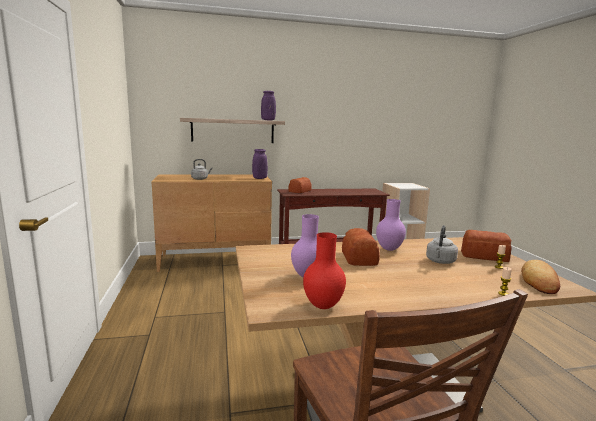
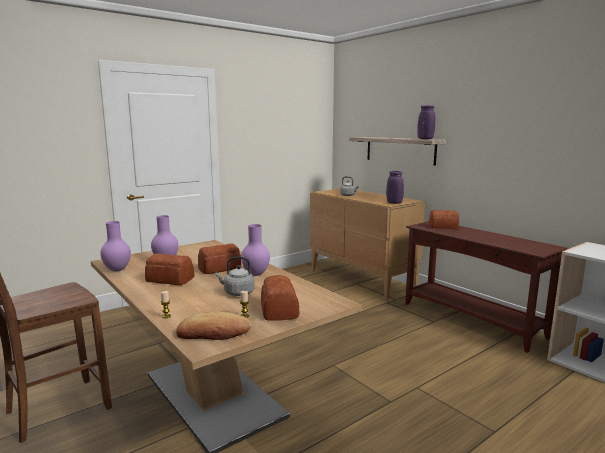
camera: 65 degrees right, 0 degrees up
red vase [303,232,346,309] -> purple vase [100,221,131,271]
none -> bread [145,253,195,285]

